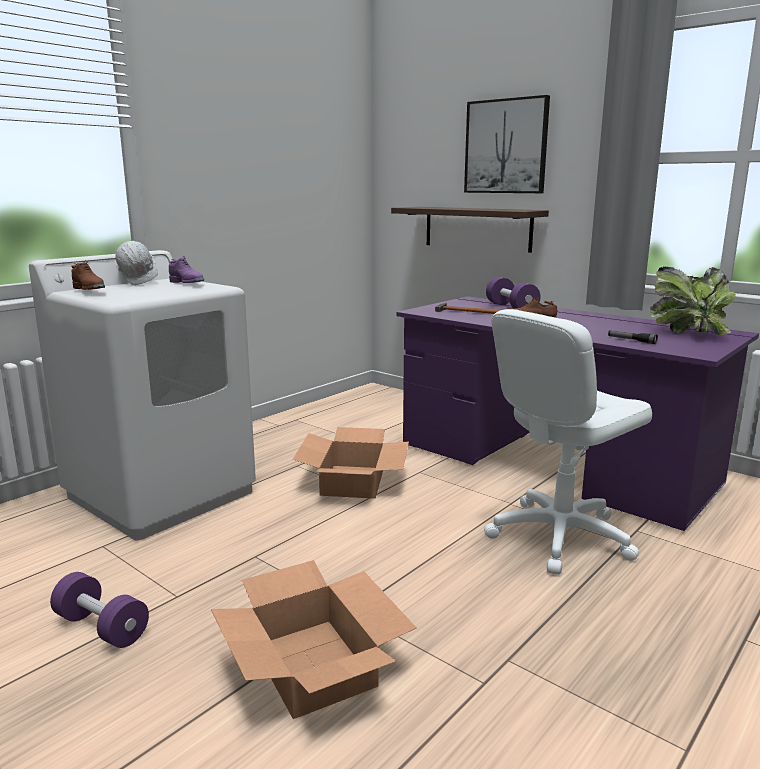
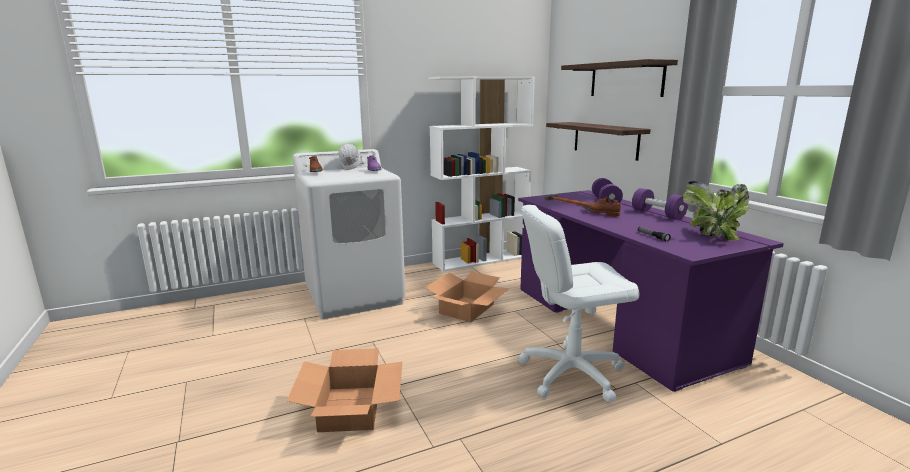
camera: 25 degrees right, 0 degrees up
purple dumbbell [50,572,149,648] -> purple dumbbell moved to [632,188,688,220]
picture [464,95,550,193] -> shelf [561,59,678,97]
none -> white bookcase [428,76,535,272]

